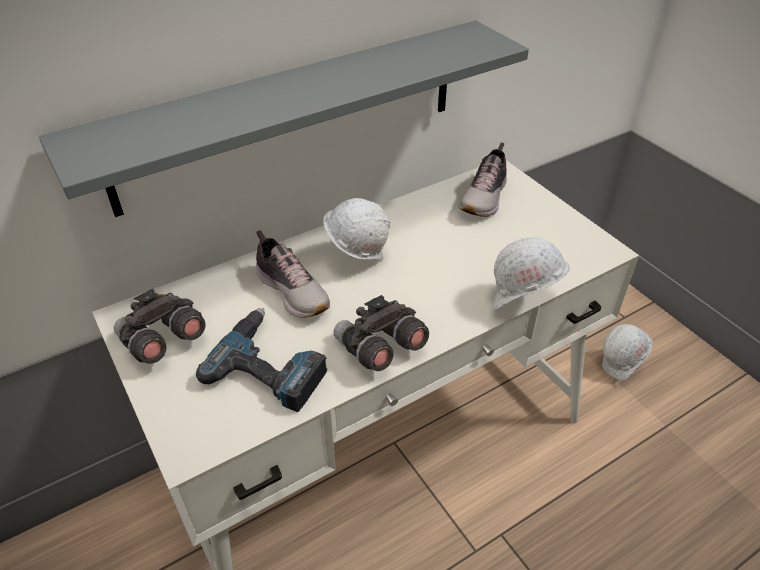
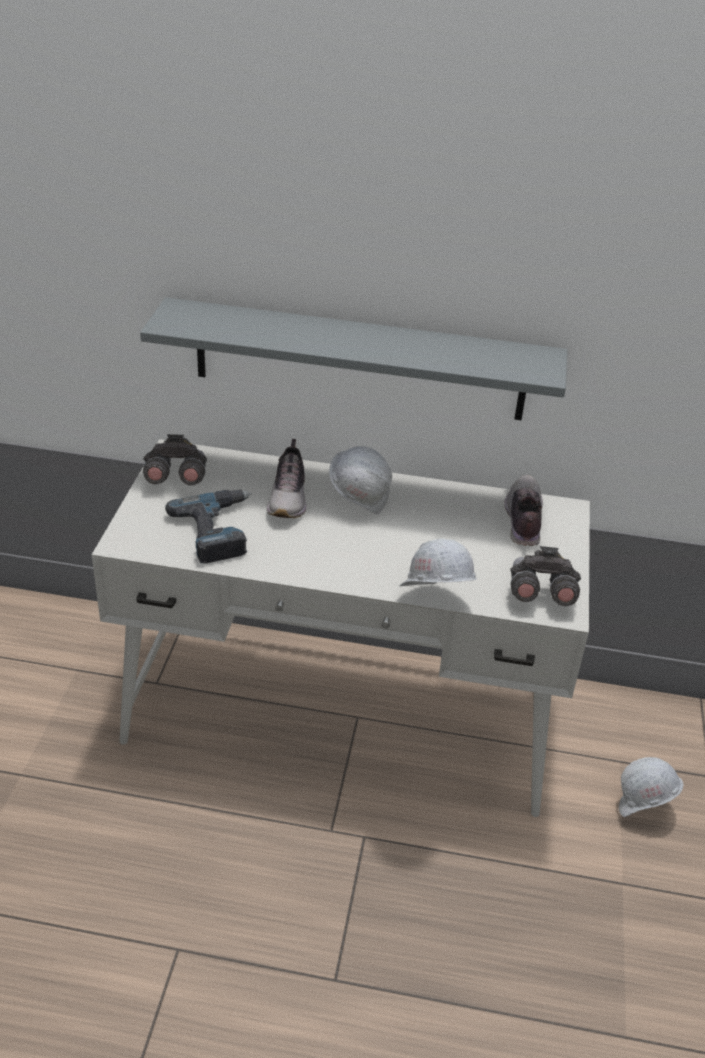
camera: 40 degrees right, 5 degrees down
grey binoculars [334,295,429,371] -> grey binoculars moved to [510,546,581,606]
shoe [458,142,507,217] -> shoe turned 120 degrees clockwise [504,475,543,546]

